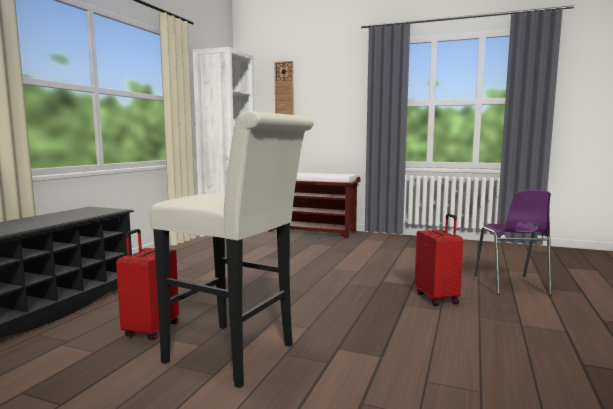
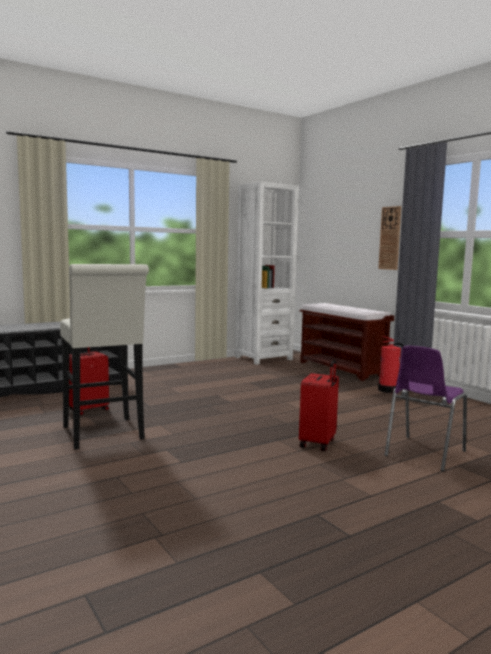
camera: 35 degrees right, 0 degrees up
wall clock [275,61,293,115] -> wall clock moved to [378,206,401,270]
none -> fire extinguisher [378,336,404,393]

